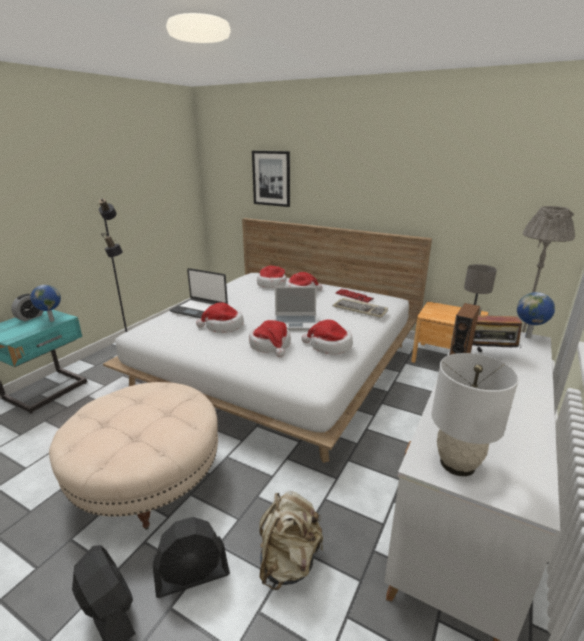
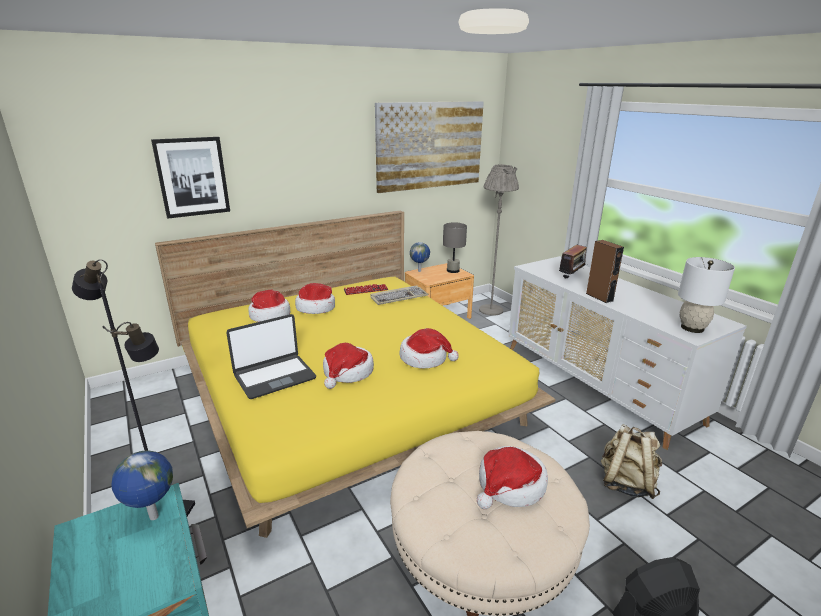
camera: 60 degrees left, 0 degrees up
alarm clock [11,294,43,321] -> none
white bed [103,218,432,463] -> yellow bed [155,210,556,538]
black fan [153,517,230,598] -> none
laptop [275,287,317,330] -> none
hat [301,320,353,355] -> hat moved to [477,446,548,509]
globe [517,292,555,338] -> globe moved to [410,242,430,272]
none -> picture [375,101,484,193]

